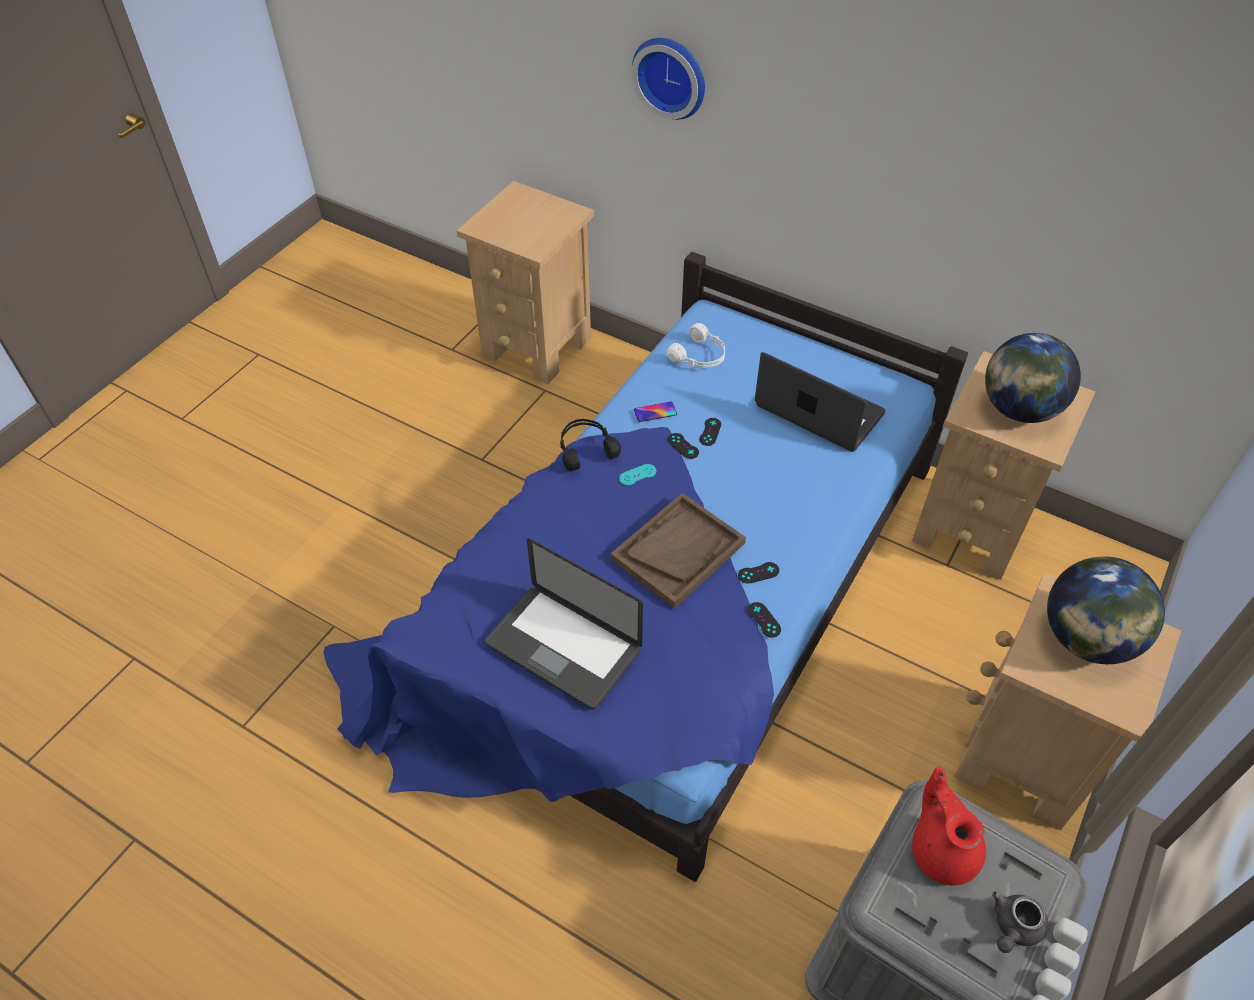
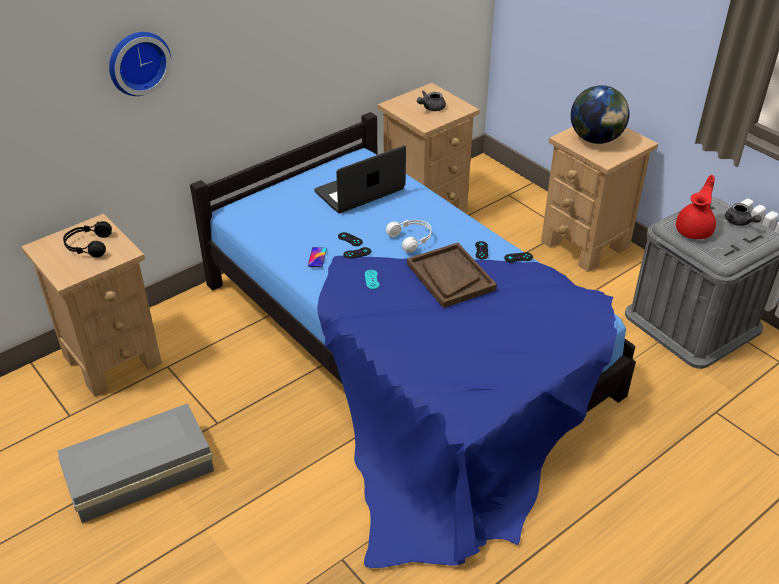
camera: 70 degrees left, 10 degrees down
laptop [485,538,643,710] -> none
black headphones [560,419,621,471] -> black headphones moved to [63,221,112,258]
white headphones [667,323,725,368] -> white headphones moved to [386,220,431,253]
red teapot [912,767,986,886] -> red teapot turned 120 degrees clockwise [676,175,716,239]
globe [985,333,1081,423] -> grey teapot [417,90,446,111]
none -> grey storage box [57,403,214,523]

